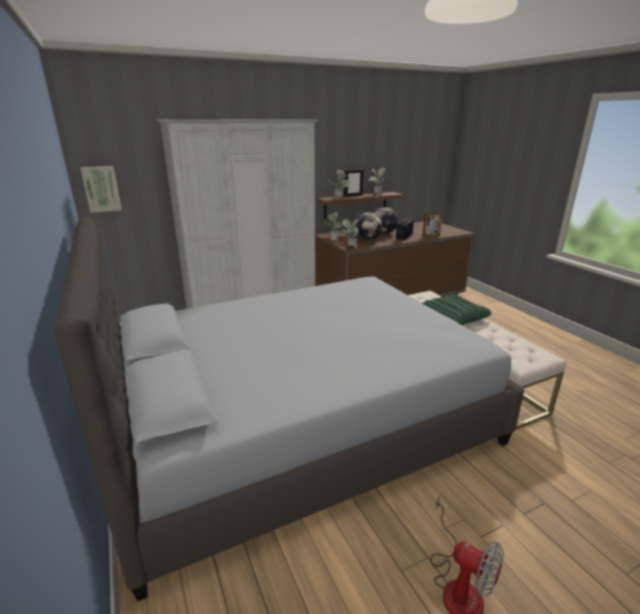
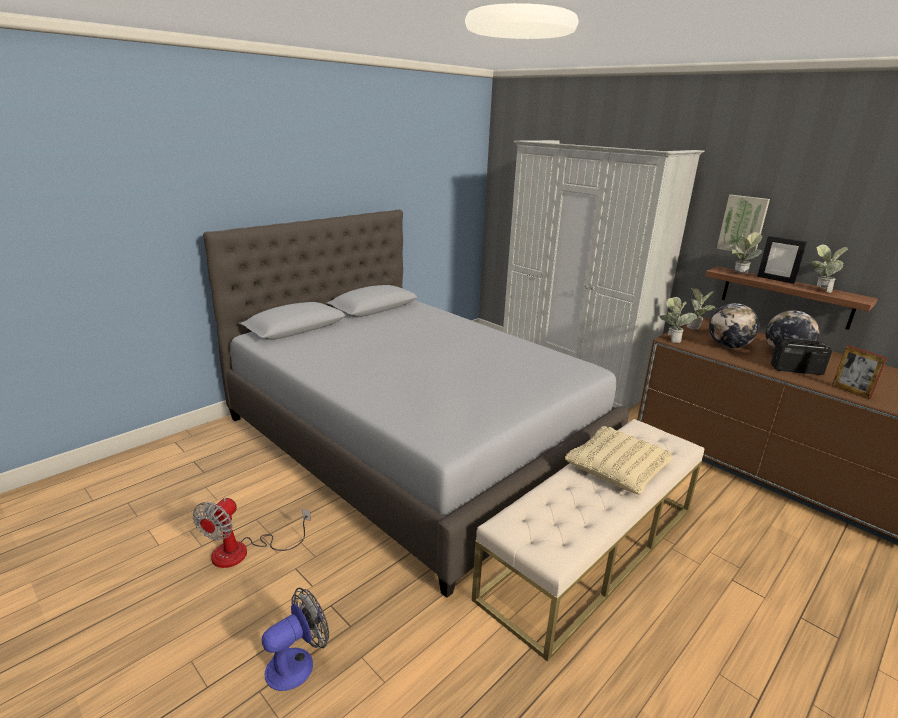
camera: 70 degrees right, 0 degrees up
picture [80,166,122,213] -> picture moved to [717,195,770,254]
green pillow [422,294,491,325] -> beige pillow [565,426,672,494]
none -> fan [262,587,329,691]

